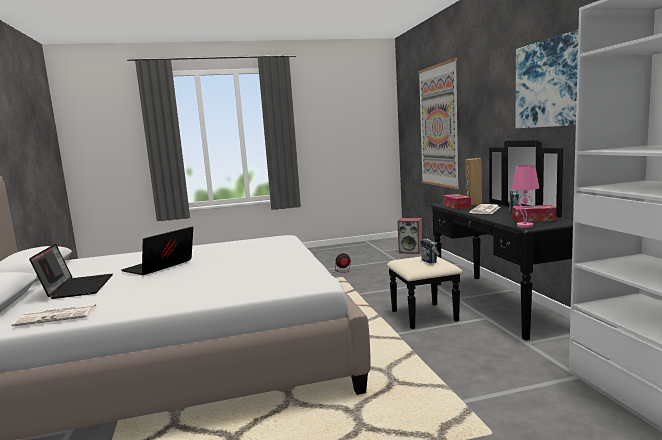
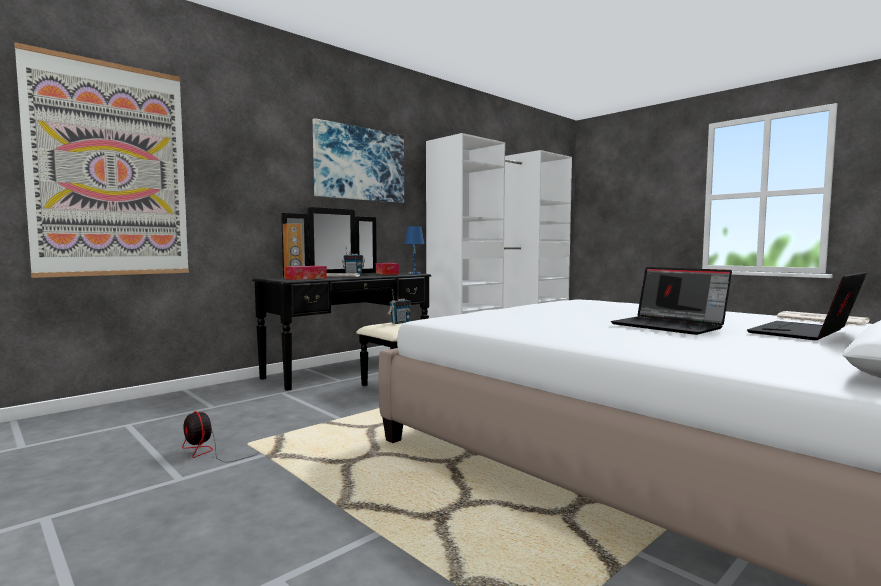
camera: 120 degrees left, 5 degrees down
laptop [121,226,193,275] -> laptop turned 45 degrees clockwise [611,267,732,335]
speaker [397,218,422,254] -> none
pink table lamp [512,165,539,228] -> blue table lamp [404,226,424,274]

